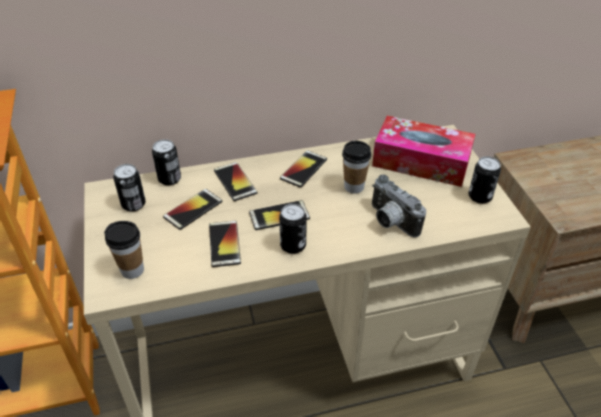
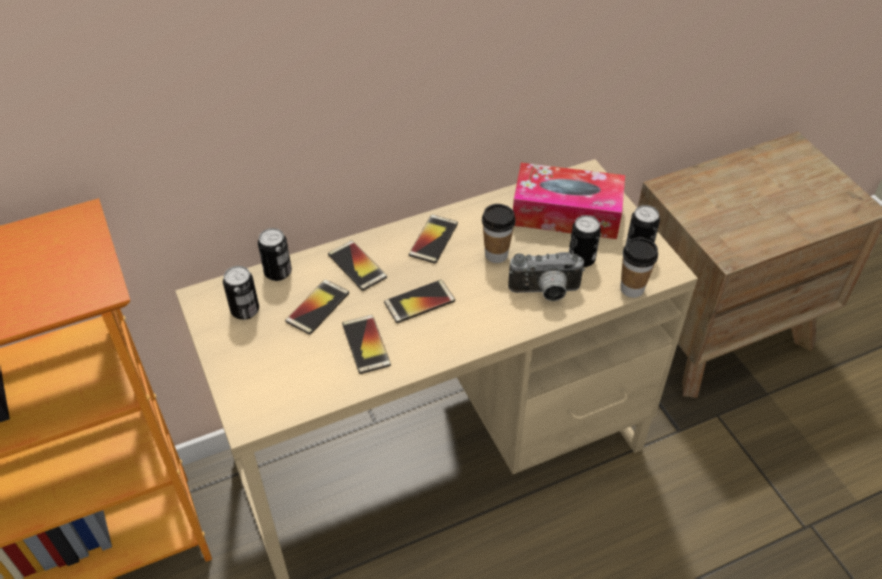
camera: 10 degrees left, 5 degrees up
cup [104,221,144,279] -> cup moved to [620,238,658,298]
can [279,204,307,254] -> can moved to [569,215,601,268]
camera [372,175,426,238] -> camera turned 45 degrees counterclockwise [508,252,585,301]

